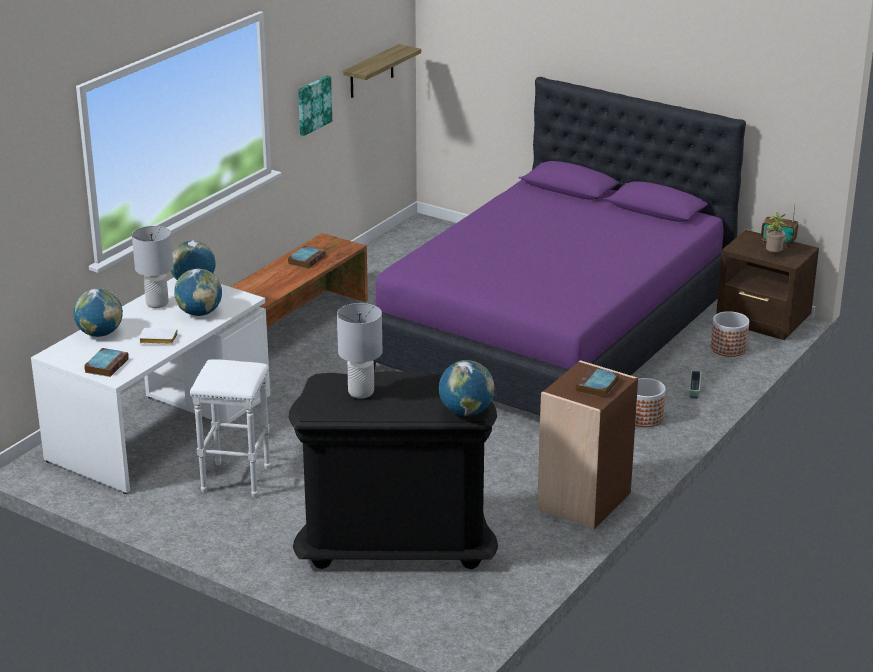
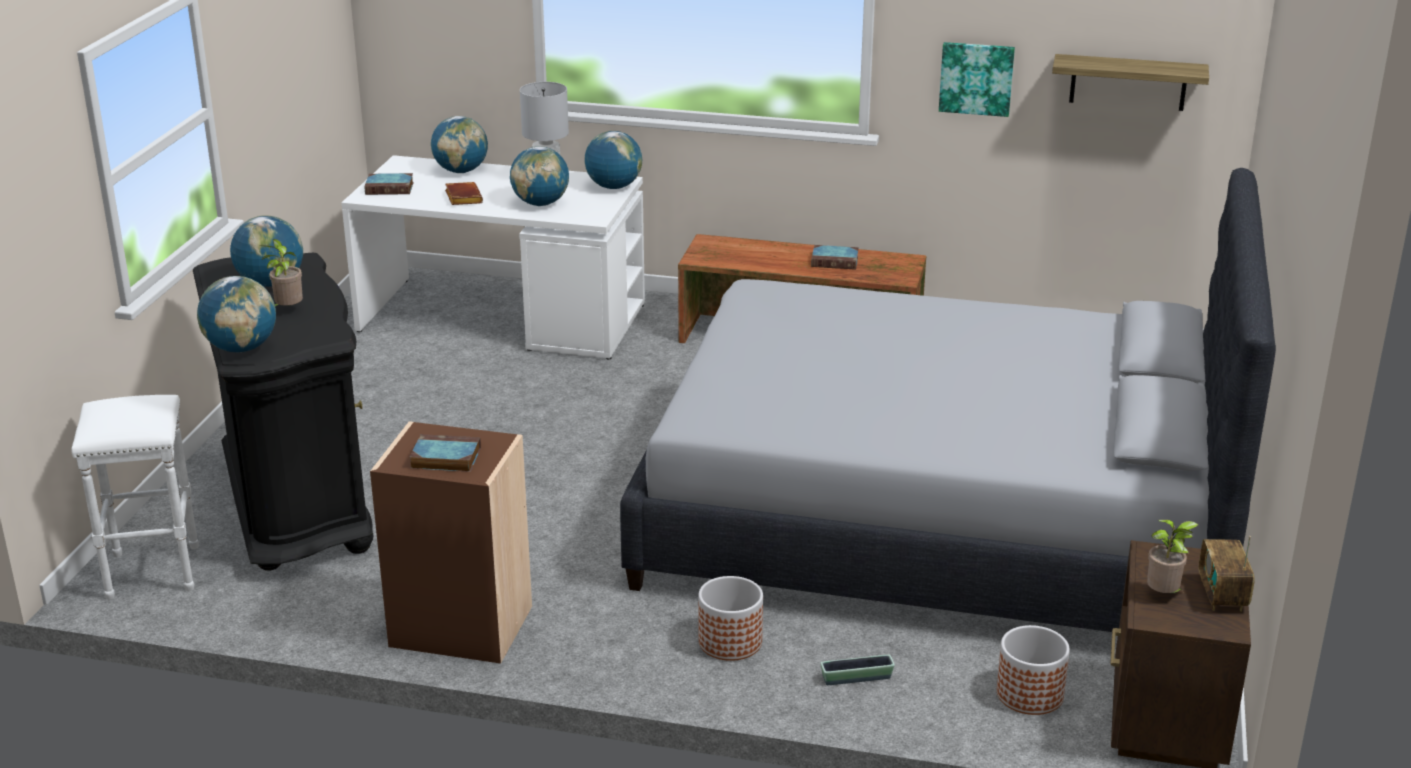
camera: 70 degrees right, 0 degrees up
white book [139,328,178,344] -> brown book [445,182,483,205]
white stool [190,359,271,497] -> white stool moved to [71,395,199,600]
grey table lamp [337,303,382,399] -> globe [230,216,303,287]
purple bed [373,77,746,415] -> grey bed [620,168,1276,632]
none -> potted plant [259,239,303,306]

